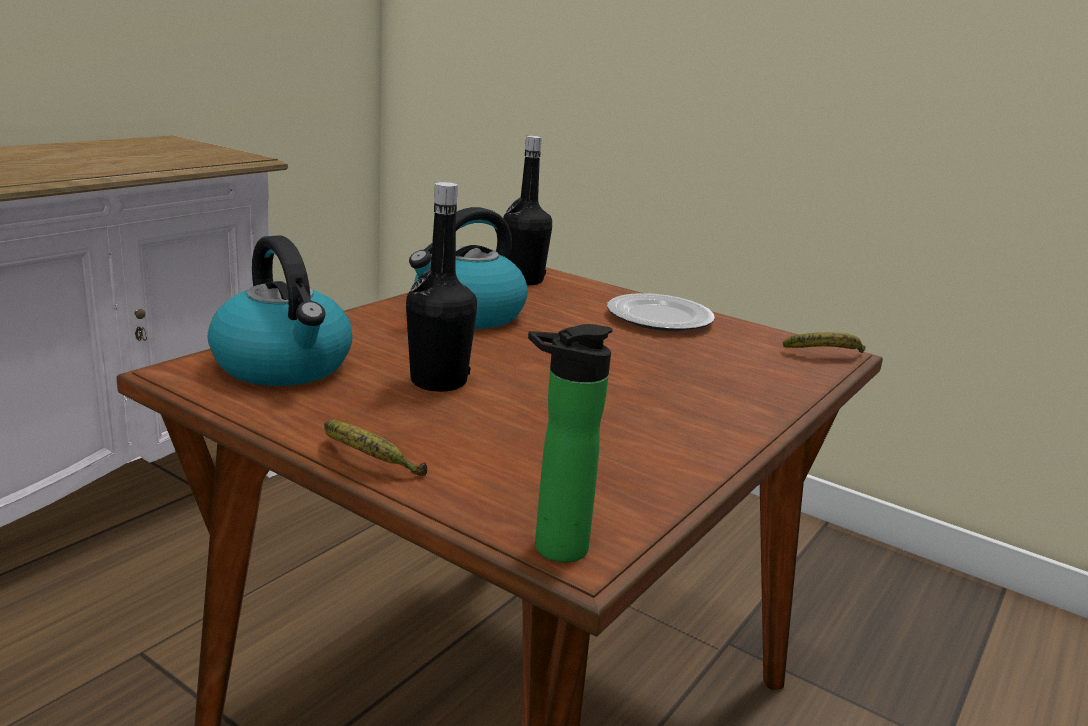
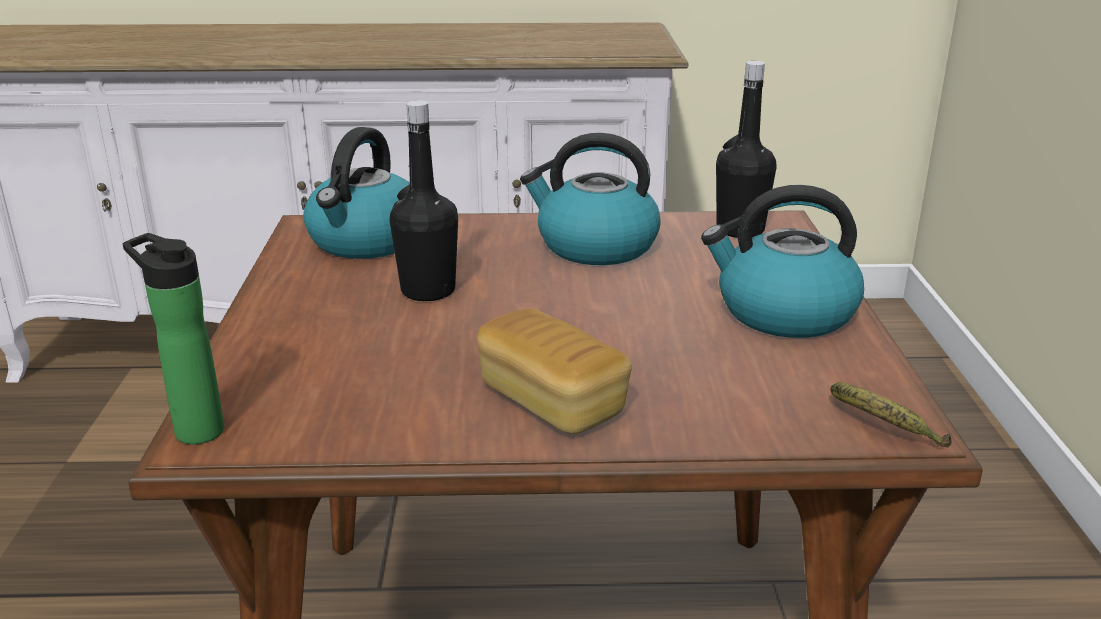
camera: 55 degrees right, 5 degrees up
banana [324,419,427,476] -> none
plate [607,293,715,331] -> kettle [701,185,864,338]
none -> bread [477,308,632,434]

